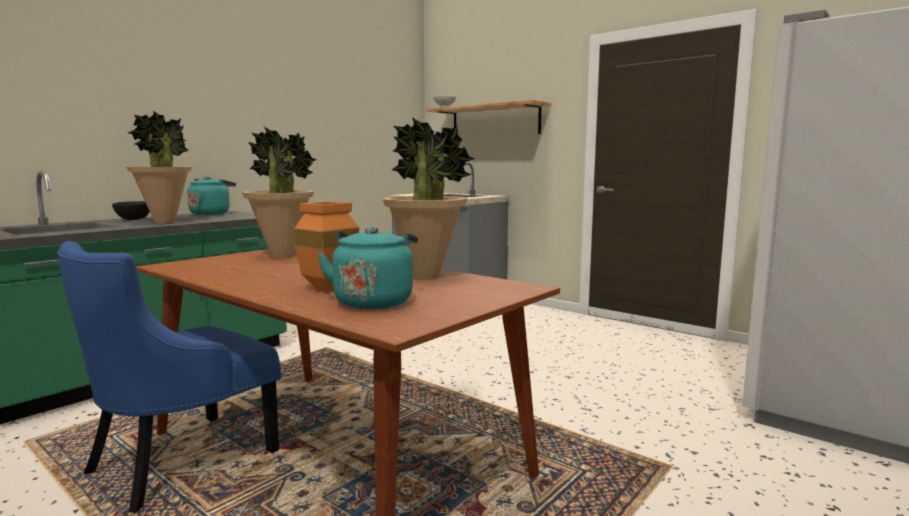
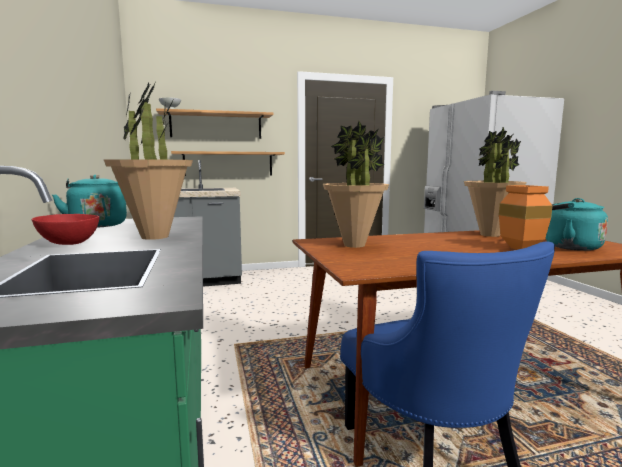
camera: 55 degrees left, 0 degrees up
black bowl [112,201,150,220] -> red bowl [31,214,100,245]
none -> shelf [171,151,285,176]

